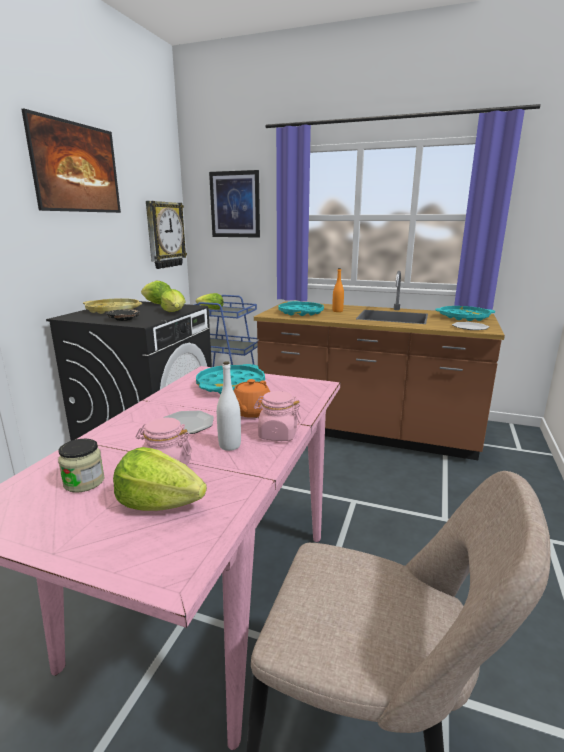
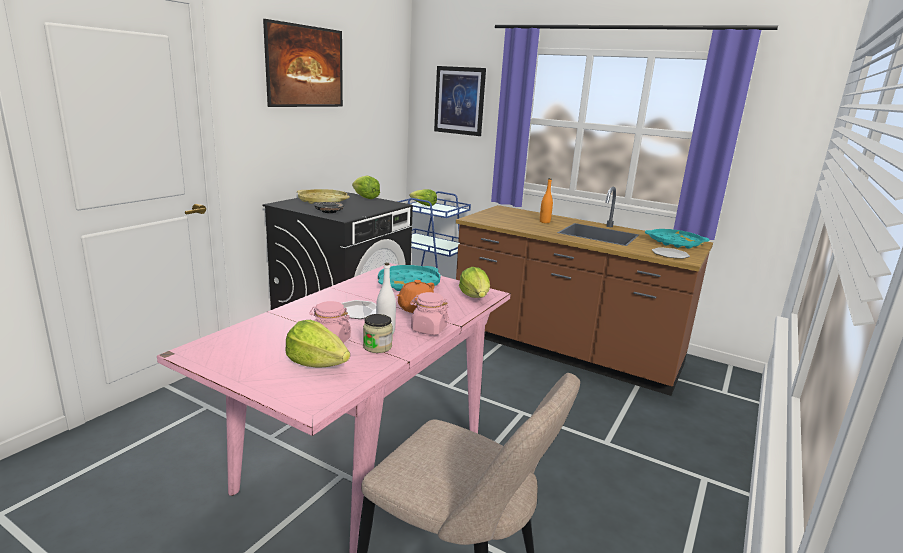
camera: 10 degrees right, 0 degrees up
jar [58,439,104,493] -> jar moved to [363,314,393,353]
wall clock [146,201,187,269] -> none
lettuce [161,289,185,312] -> lettuce moved to [459,267,490,298]
turquoise tray [278,301,324,316] -> none

